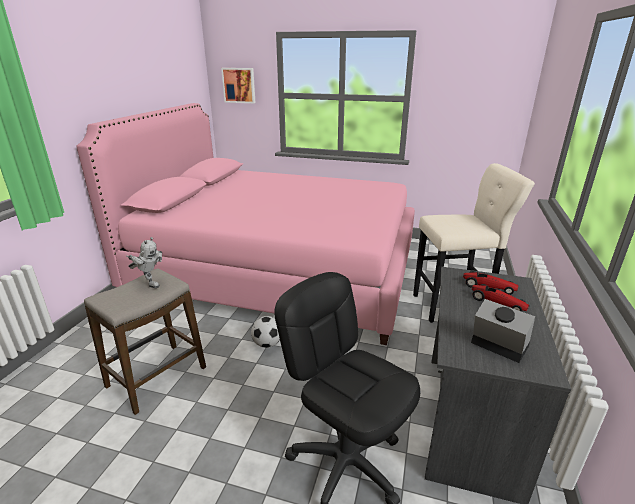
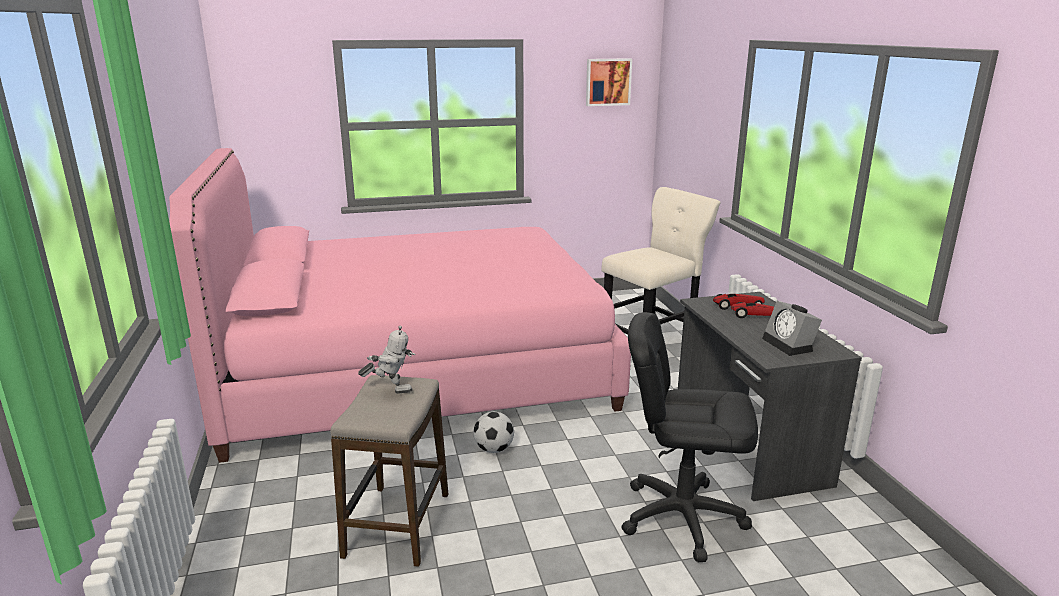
camera: 30 degrees left, 5 degrees down
picture [221,68,256,103] -> picture moved to [586,58,632,106]
alarm clock [471,299,535,363] -> alarm clock turned 120 degrees counterclockwise [762,301,822,356]

